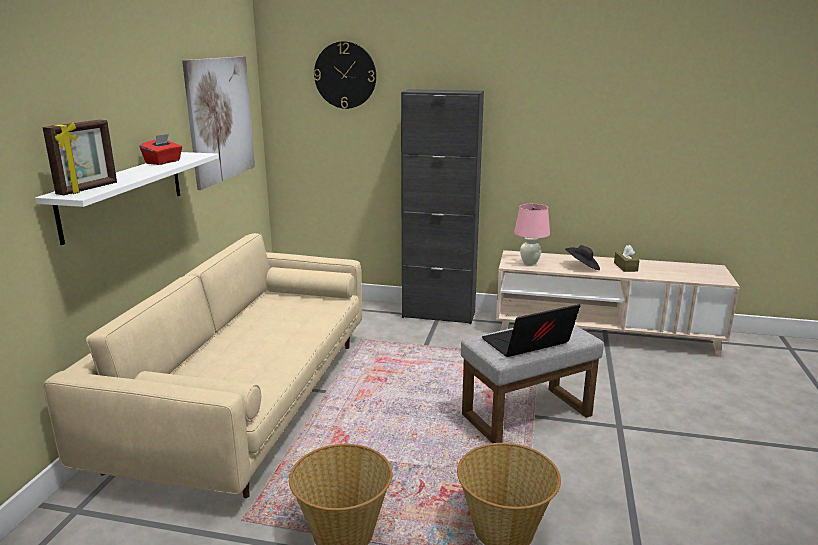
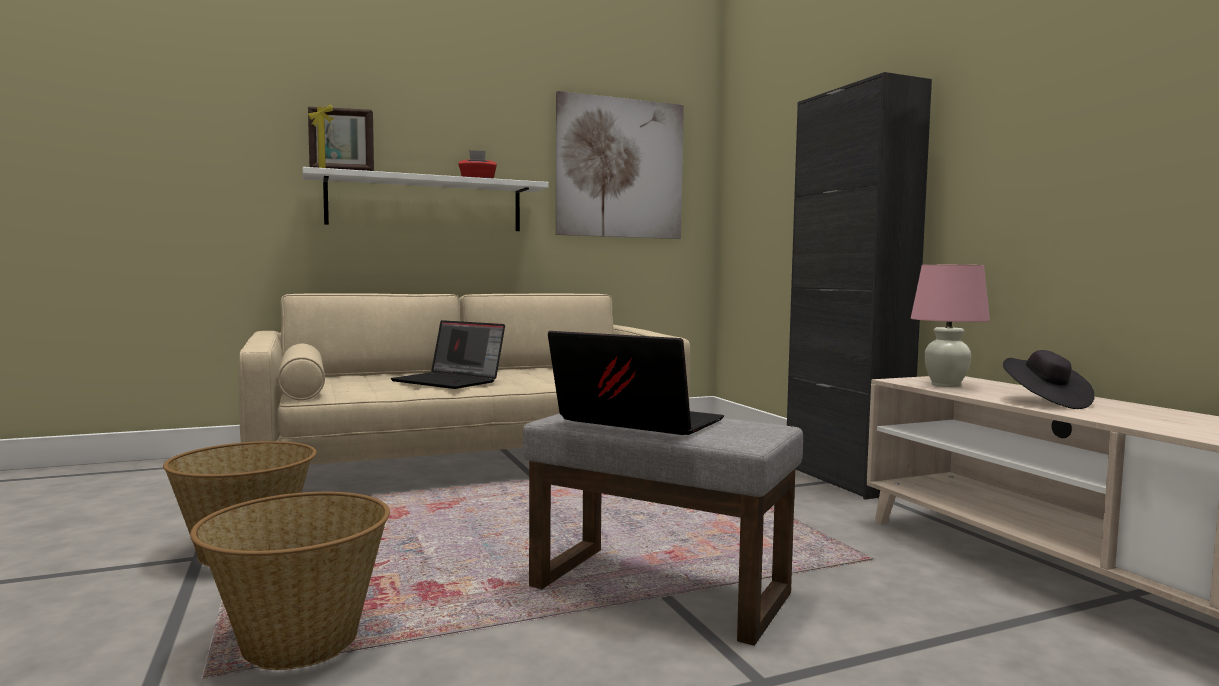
camera: 55 degrees right, 15 degrees down
wall clock [314,41,376,109] -> none
brown tissue box [614,245,639,272] -> none
none -> laptop [391,320,505,389]

